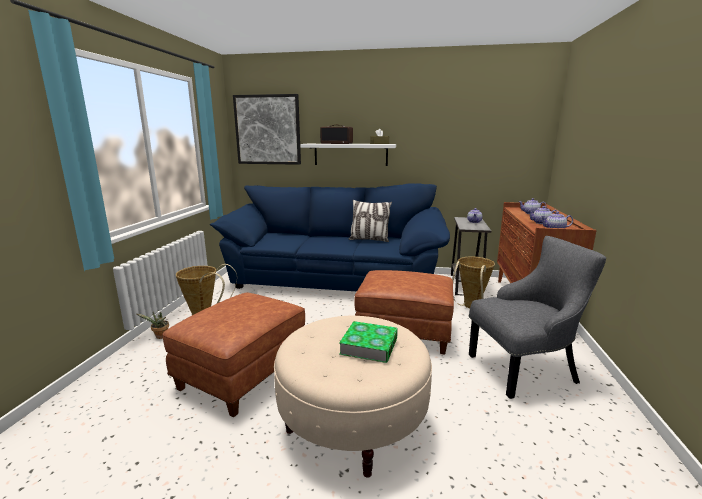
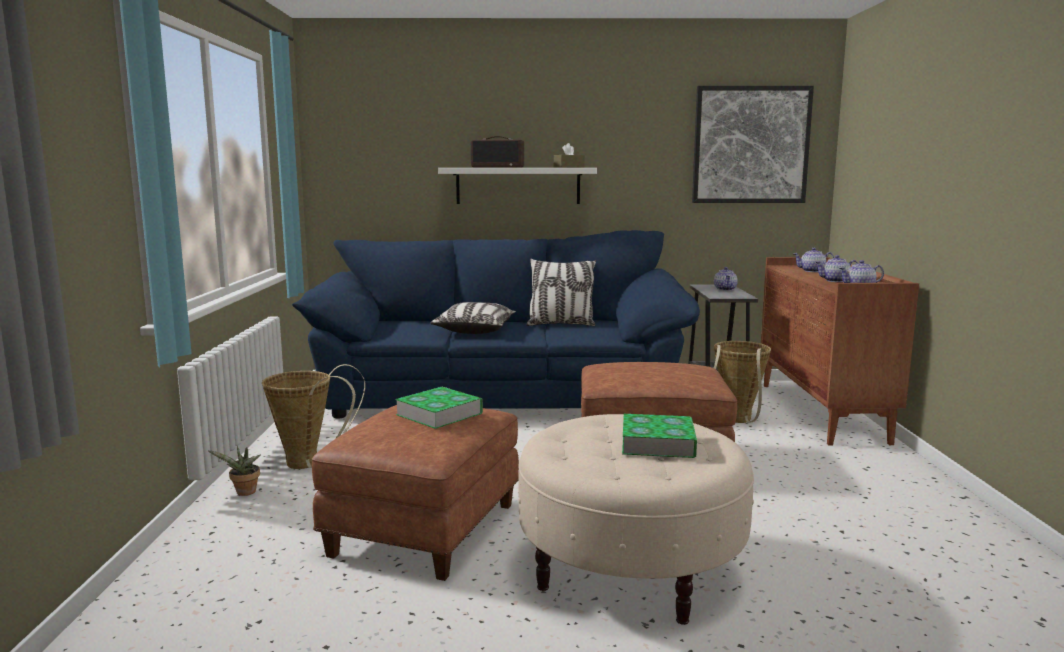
camera: 10 degrees left, 5 degrees down
picture [233,94,301,165] -> picture moved to [692,86,814,203]
grey armchair [468,236,606,399] -> none
none -> book [395,387,483,429]
none -> pillow [431,302,516,334]

